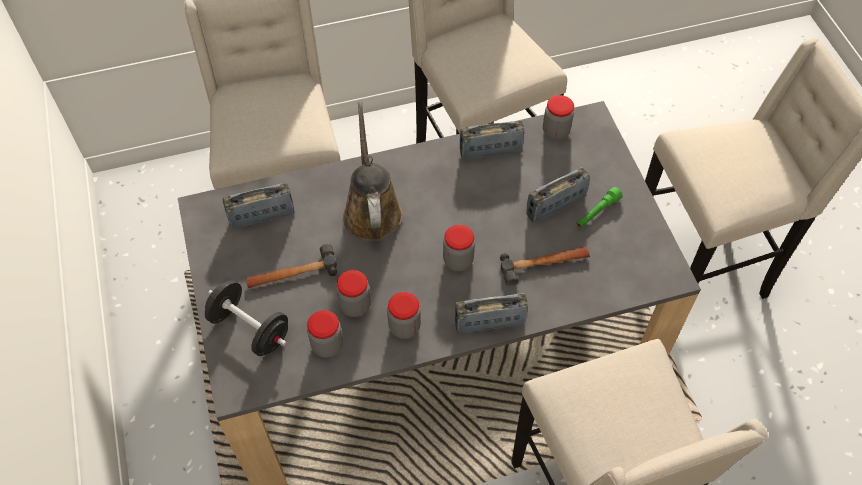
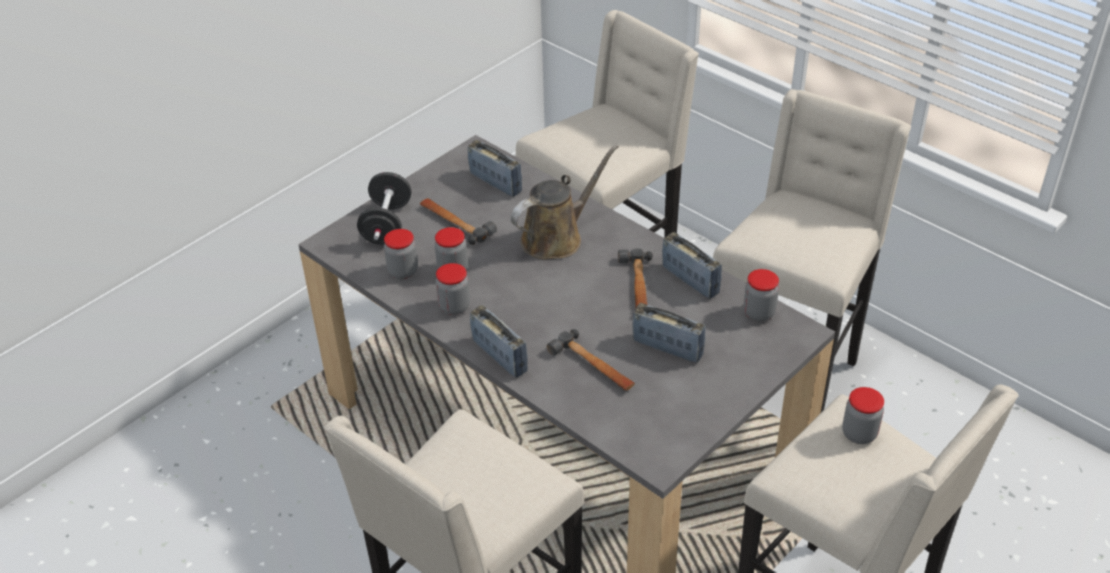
camera: 60 degrees right, 15 degrees down
jar [443,225,475,271] -> jar moved to [842,387,884,444]
green flashlight [576,187,623,228] -> none
none -> hammer [618,248,653,310]

